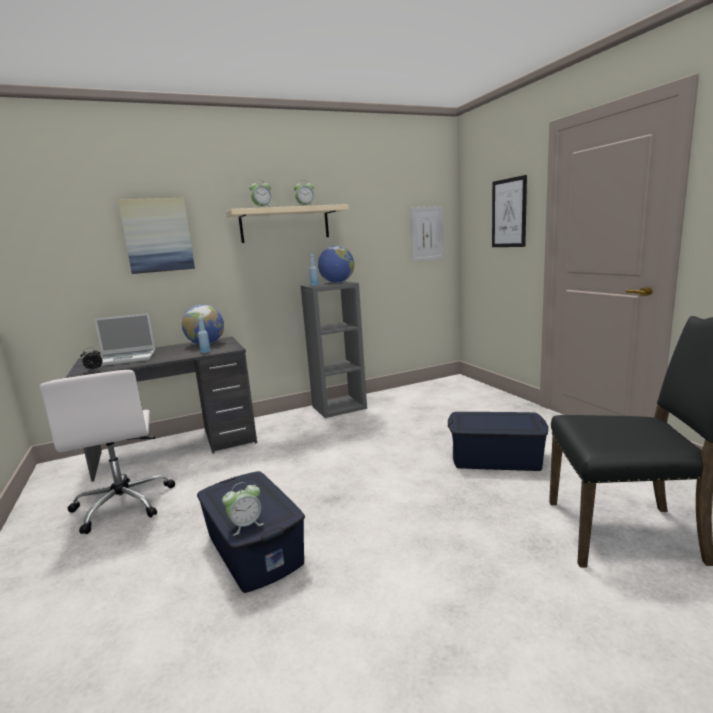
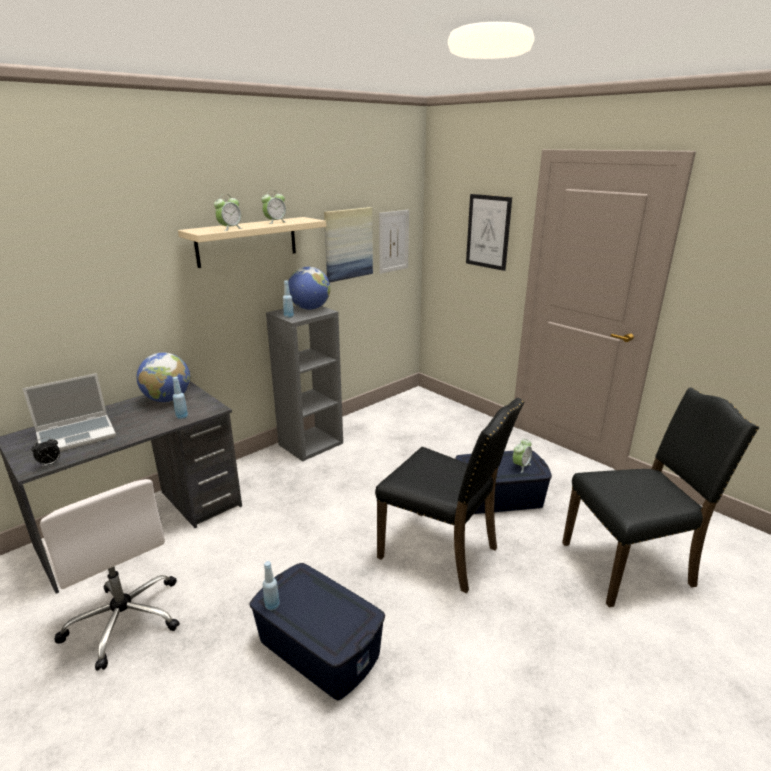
camera: 20 degrees left, 10 degrees up
picture [118,198,195,274] -> picture moved to [324,207,373,282]
alarm clock [222,482,264,536] -> alarm clock moved to [513,438,532,473]
none -> blue bottle [262,561,280,611]
none -> black chair [375,398,525,593]

